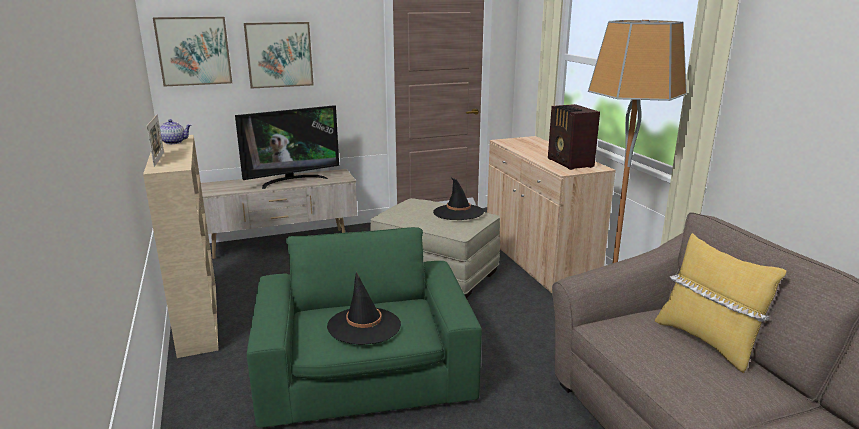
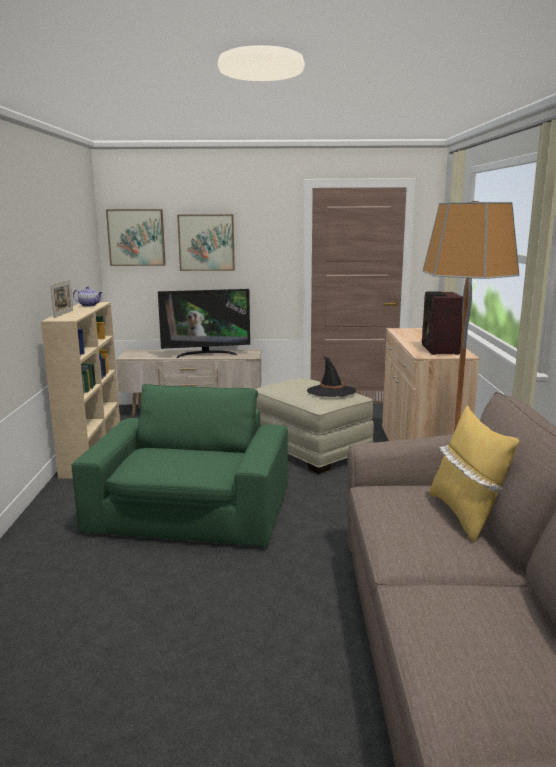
camera: 20 degrees right, 5 degrees down
black hat [327,272,401,345] -> none

